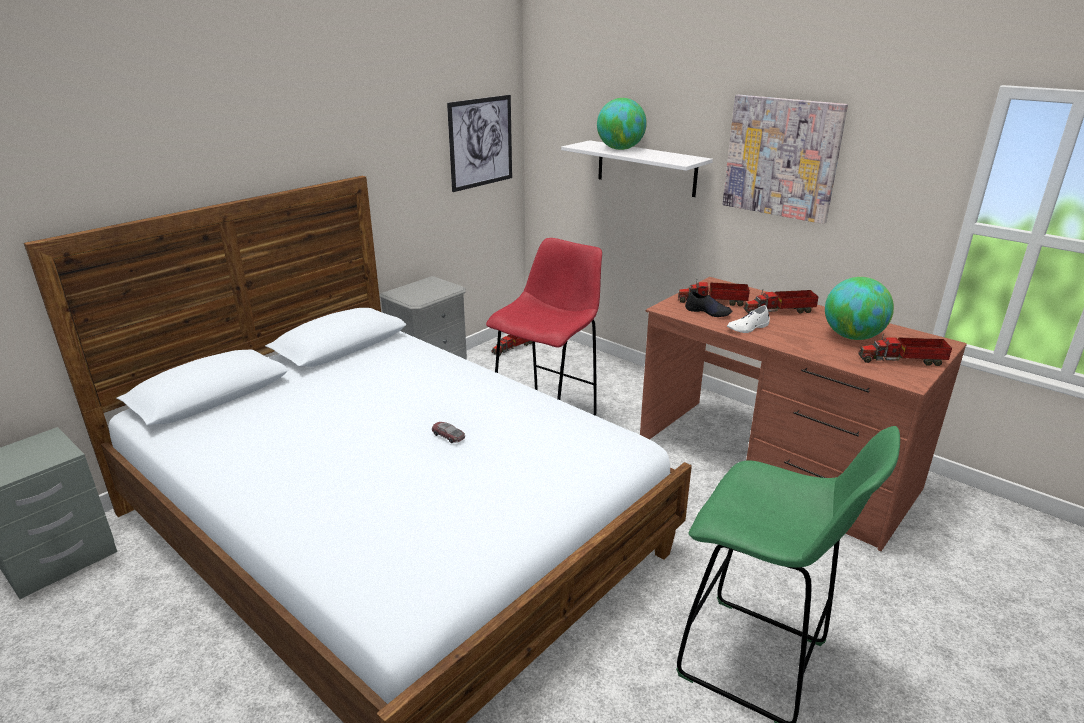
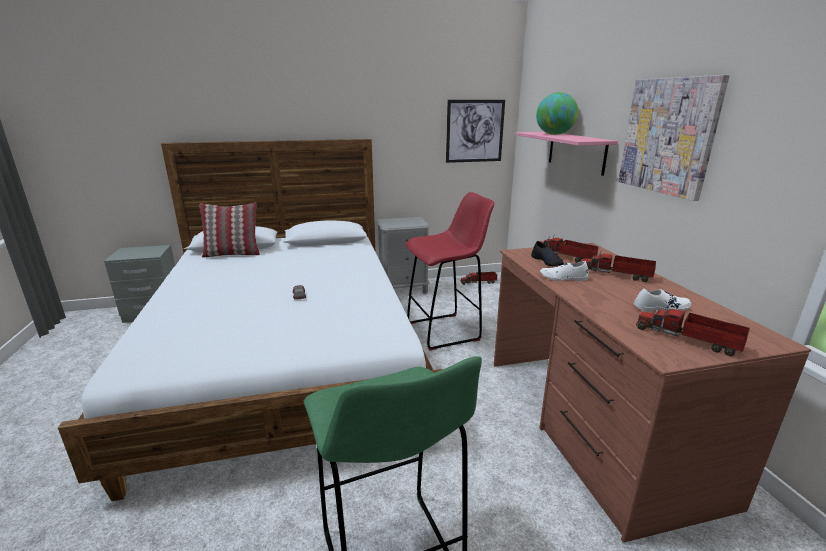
camera: 35 degrees right, 5 degrees down
white shelf [561,140,713,197] -> pink shelf [516,132,618,176]
globe [825,277,894,340] -> white shoe [634,288,691,312]
none -> pillow [199,203,260,258]

